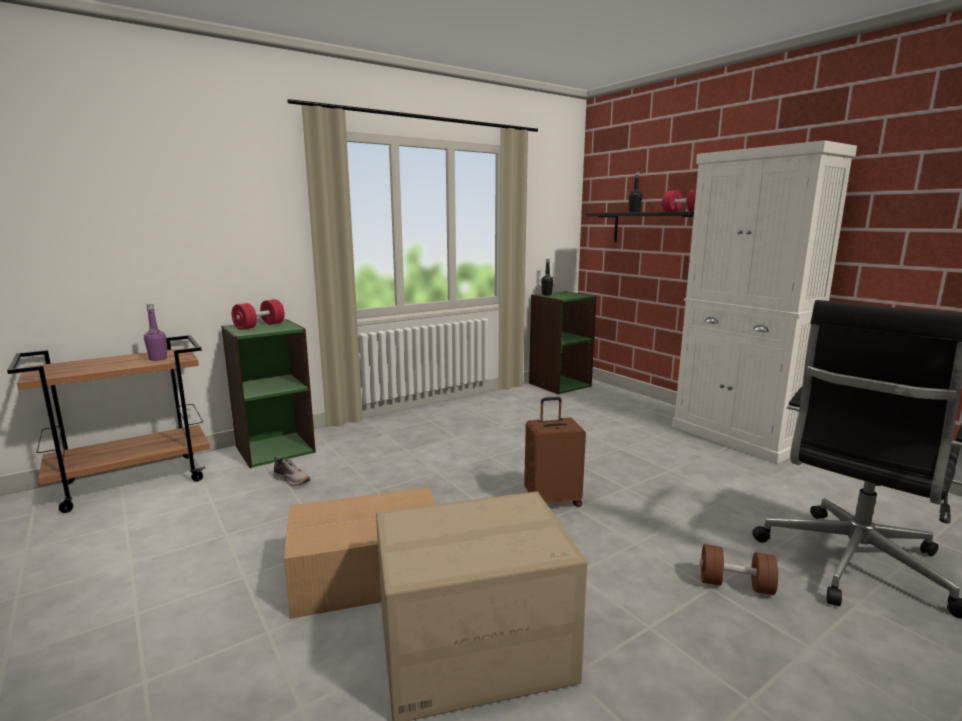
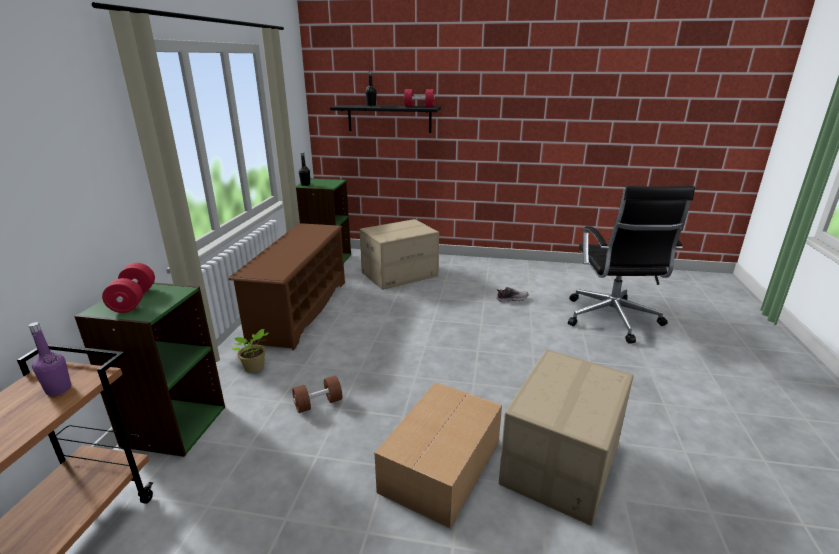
camera: 45 degrees left, 10 degrees up
shoe [273,457,310,486] -> shoe moved to [497,287,528,303]
brown suitcase [524,397,586,507] -> none
white cabinet [672,140,857,464] -> none
brown dumbbell [700,544,778,595] -> brown dumbbell moved to [292,376,342,413]
none -> brown shoe rack [228,223,345,350]
none -> potted plant [232,328,269,373]
none -> cardboard box [360,219,439,290]

